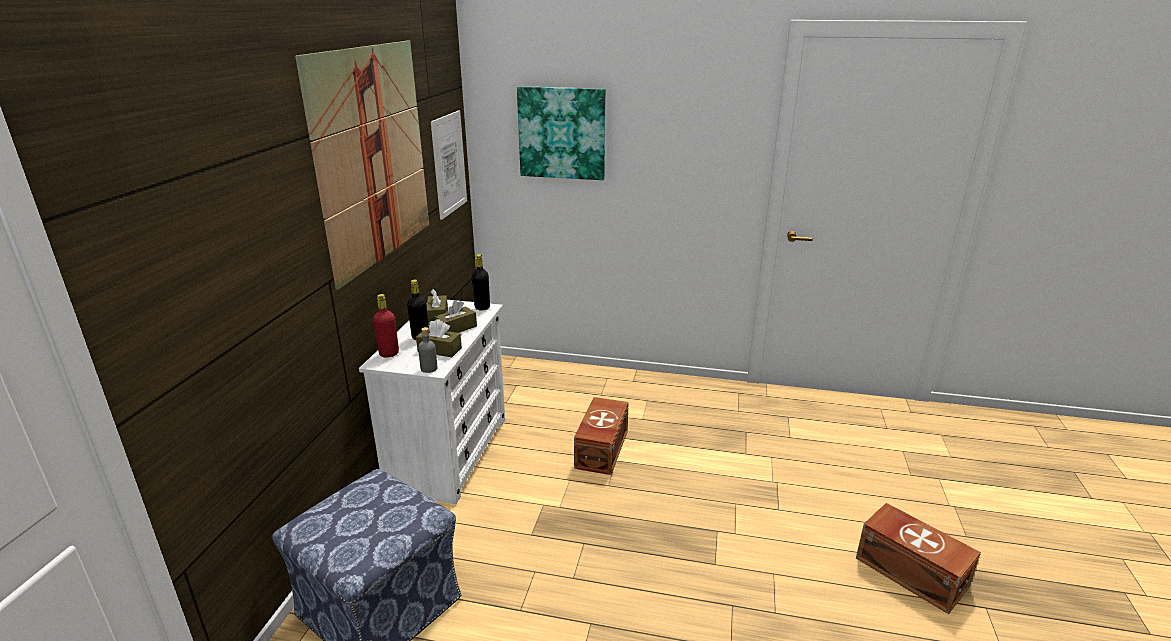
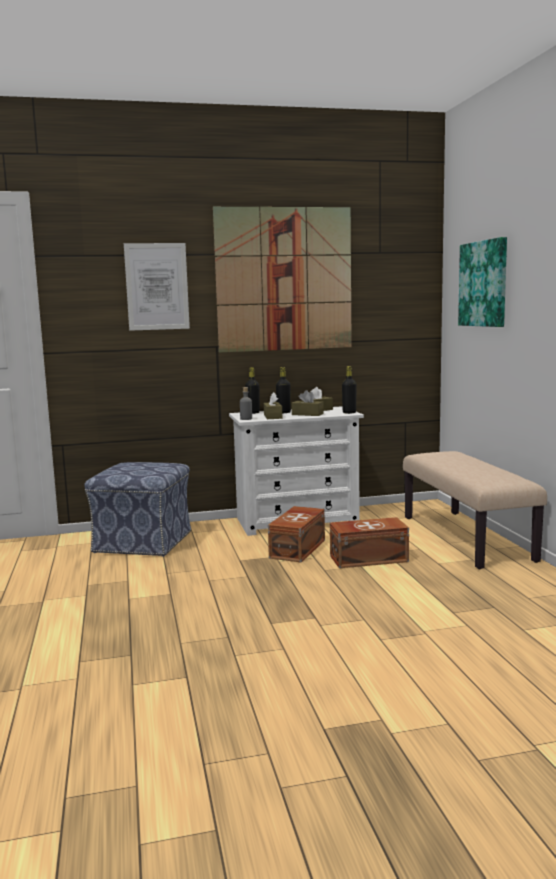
camera: 65 degrees right, 15 degrees down
red bottle [373,294,399,357] -> black bottle [245,367,260,414]
picture [431,111,467,220] -> picture moved to [124,243,190,331]
brown storage box [856,503,981,614] -> brown storage box moved to [268,506,325,562]
none -> beige bench [403,451,547,569]

